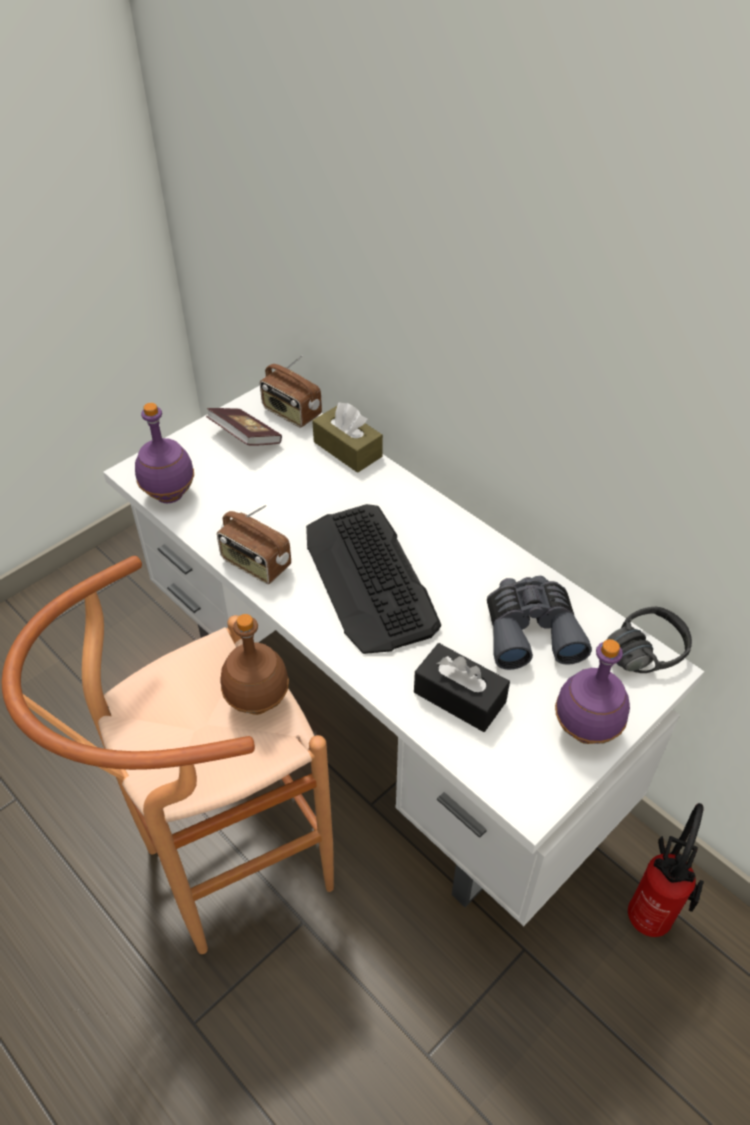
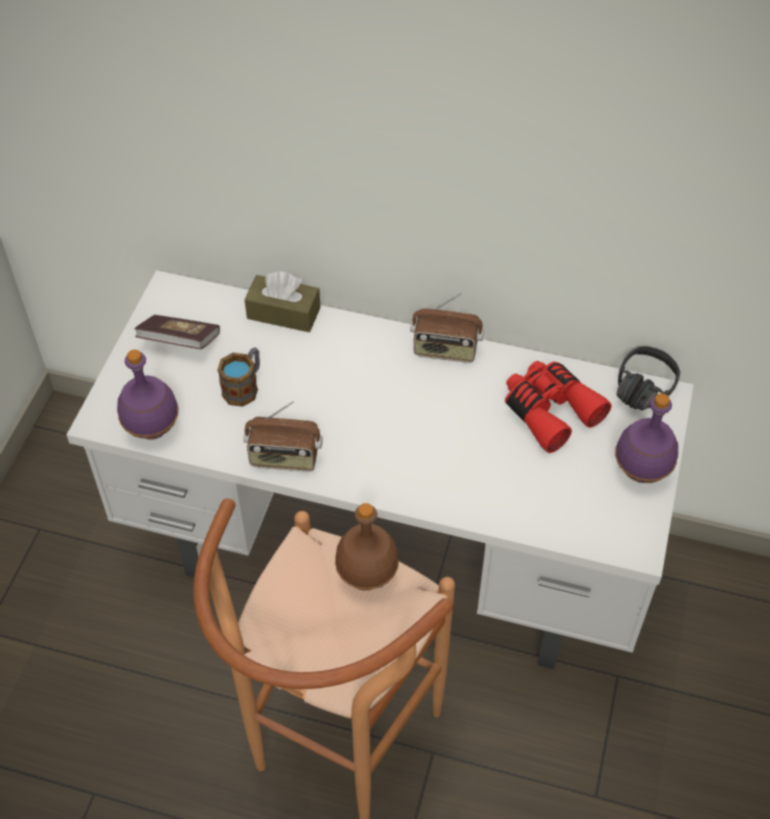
camera: 30 degrees left, 5 degrees up
radio [260,355,322,428] -> radio moved to [410,293,484,363]
keyboard [306,504,441,654] -> none
black tissue box [414,643,510,732] -> none
grey binoculars [487,576,592,670] -> red binoculars [505,361,612,453]
fire extinguisher [628,803,704,937] -> none
none -> mug [217,347,260,407]

